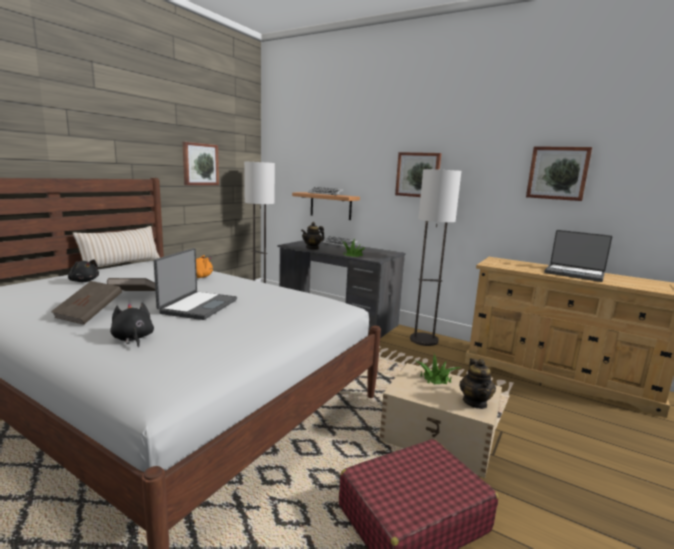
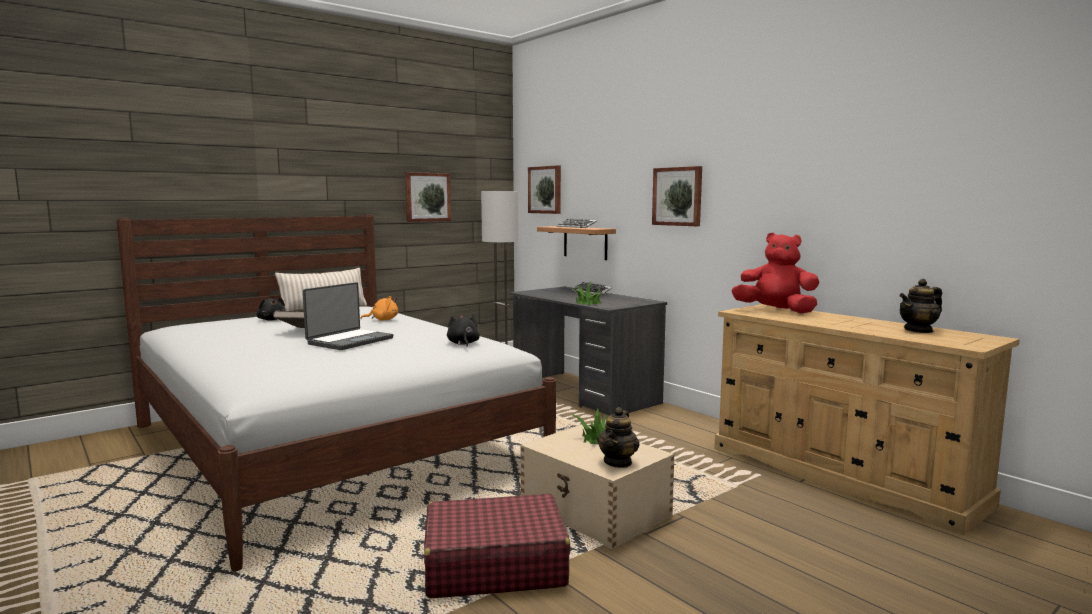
camera: 20 degrees right, 5 degrees down
brown book [51,281,122,325] -> none
black plush toy [110,302,154,347] -> black plush toy moved to [447,314,480,346]
teapot [301,222,325,249] -> teapot moved to [899,279,942,333]
floor lamp [410,169,461,346] -> none
picture [526,146,592,201] -> picture moved to [528,165,561,214]
laptop [544,230,612,282] -> none
none -> red plush toy [732,233,819,314]

